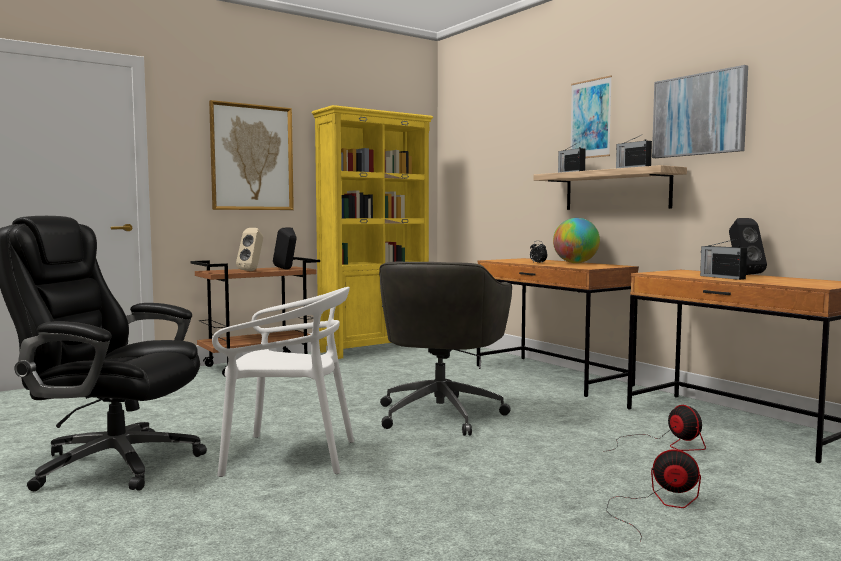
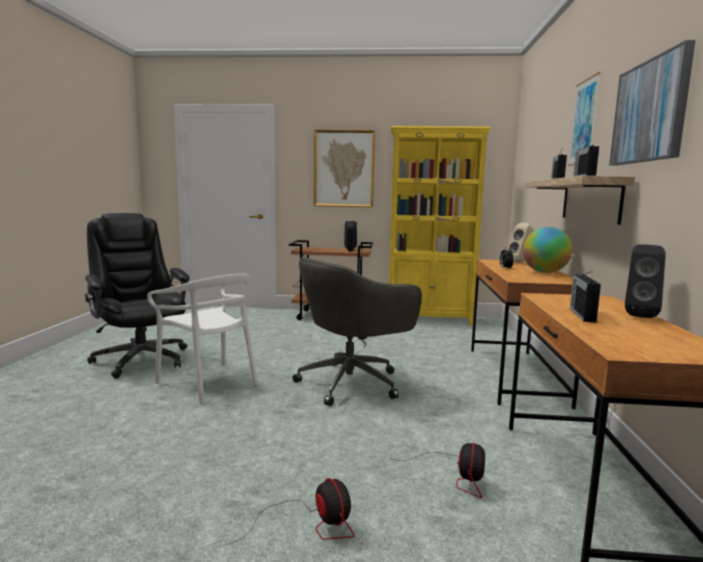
camera: 40 degrees right, 5 degrees up
beige speaker [236,228,263,271] -> beige speaker moved to [507,223,535,263]

